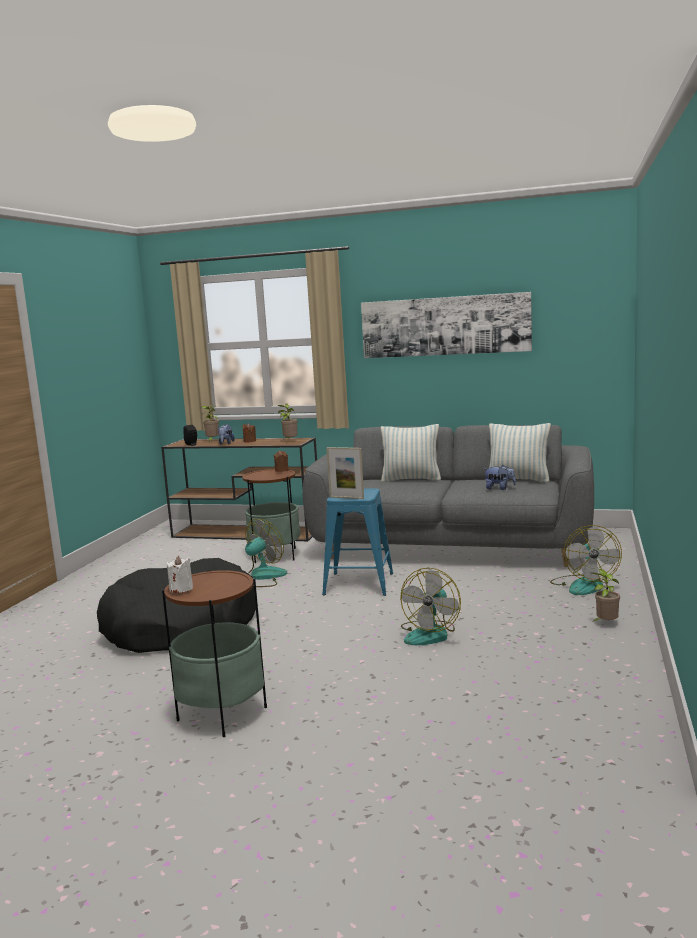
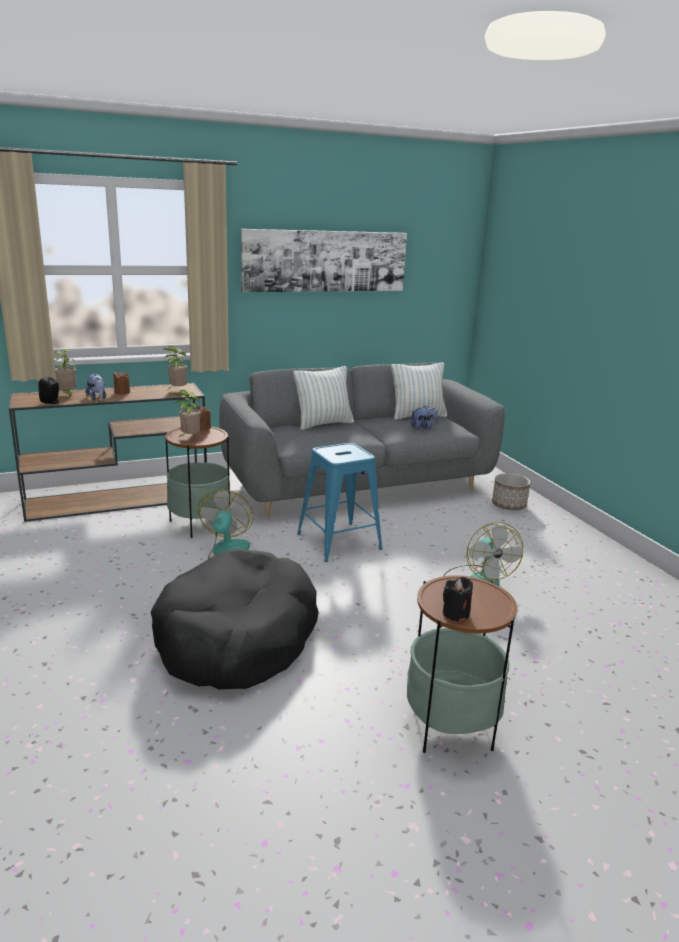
camera: 40 degrees left, 10 degrees up
white candle [167,556,193,593] -> black candle [443,577,473,622]
picture frame [326,447,364,499] -> none
fan [550,525,622,595] -> planter [492,473,530,510]
potted plant [591,569,620,623] -> potted plant moved to [174,390,201,439]

